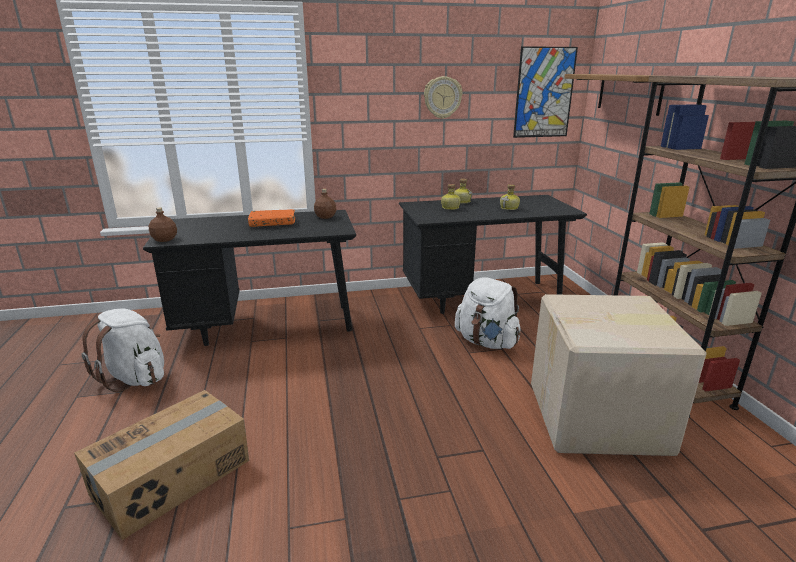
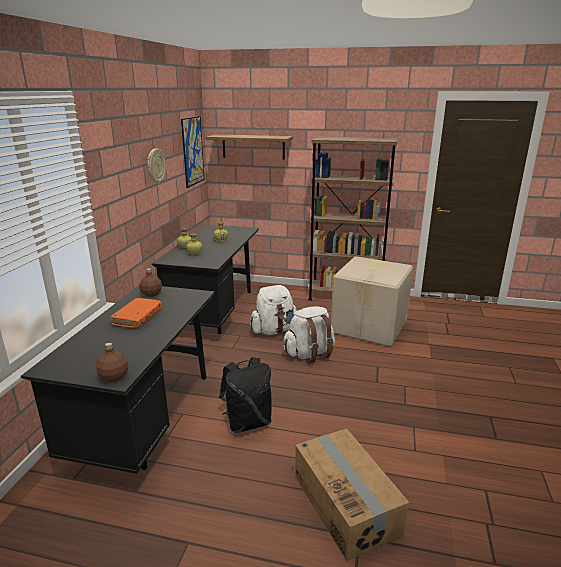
camera: 65 degrees left, 0 degrees up
white backpack [82,308,164,392] -> white backpack moved to [284,306,335,364]
none -> black backpack [219,357,272,433]

